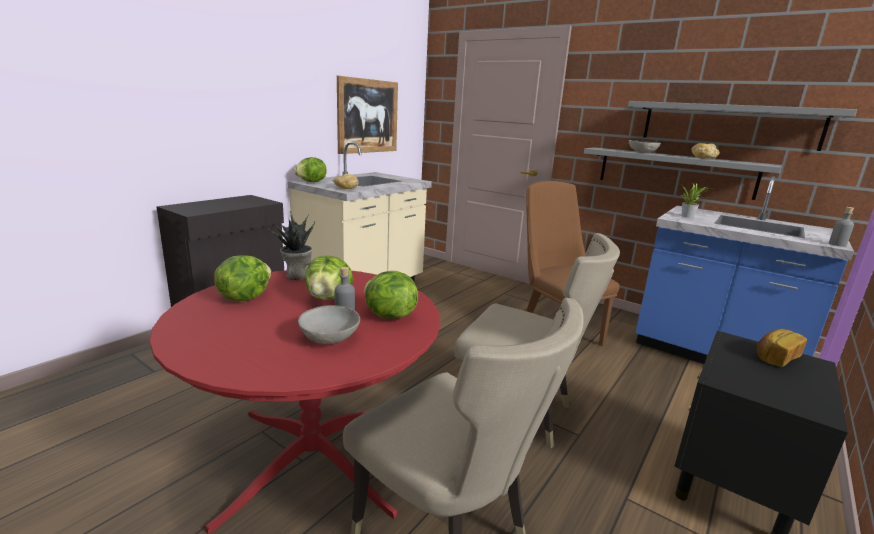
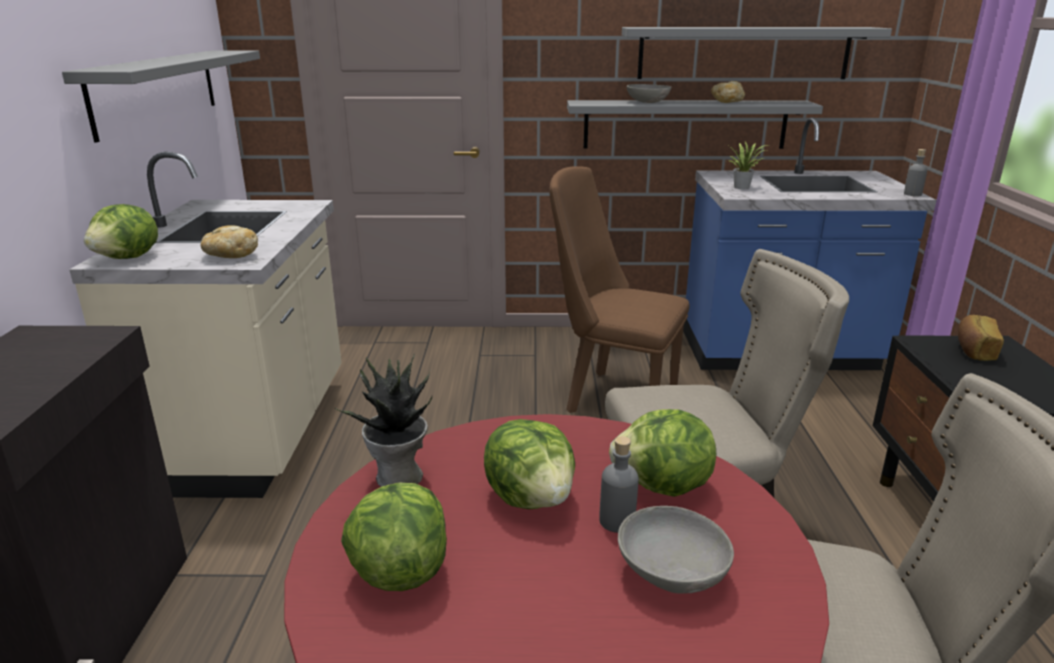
camera: 35 degrees left, 5 degrees up
picture [337,76,398,154] -> grey shelf [62,50,260,143]

